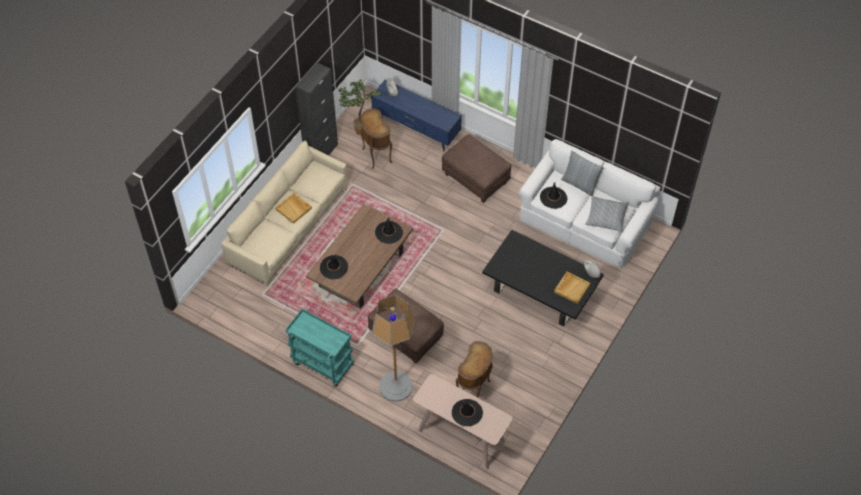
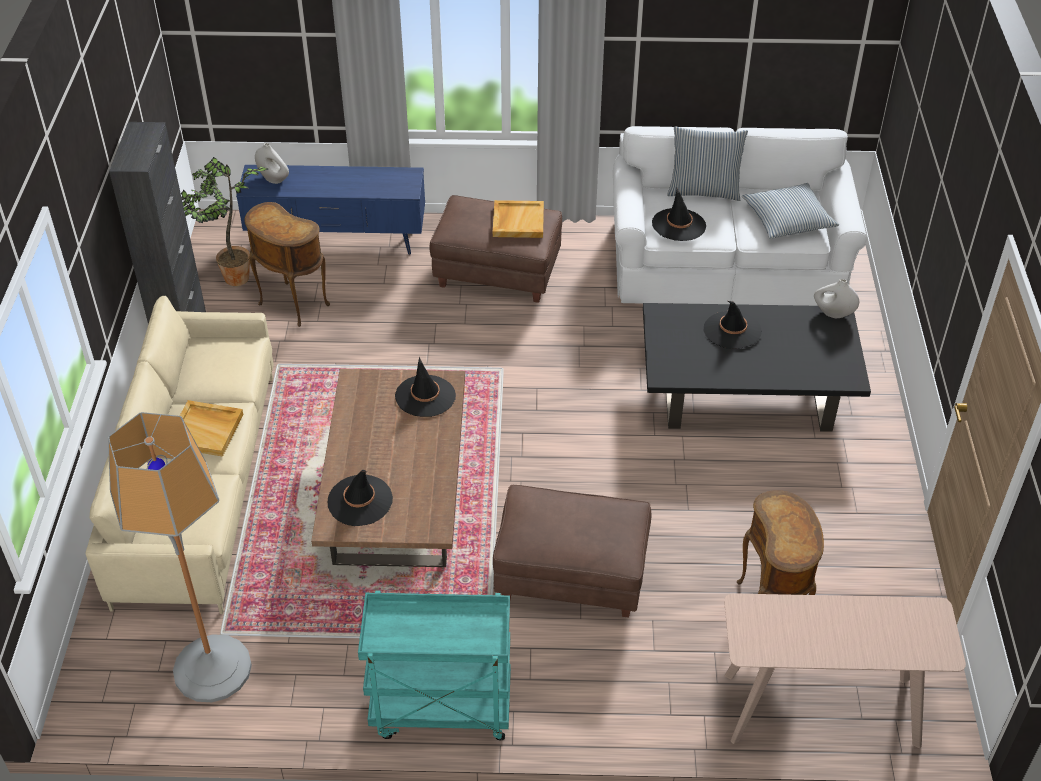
camera: 30 degrees left, 10 degrees down
floor lamp [372,295,415,402] -> floor lamp moved to [108,412,252,702]
black hat [452,399,483,426] -> black hat moved to [704,301,762,349]
beige tray [554,272,590,304] -> beige tray moved to [493,200,544,238]

